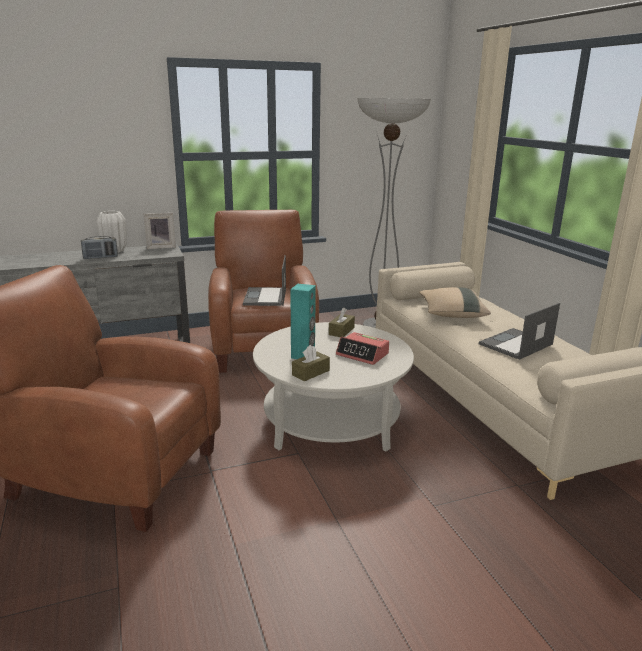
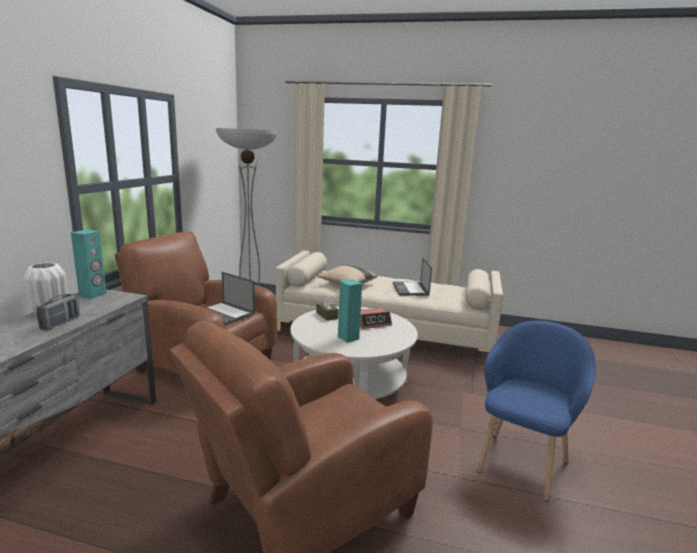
camera: 55 degrees left, 5 degrees down
picture frame [144,213,176,249] -> turquoise speaker [71,230,107,299]
brown tissue box [292,345,330,381] -> none
none -> blue armchair [477,321,596,501]

